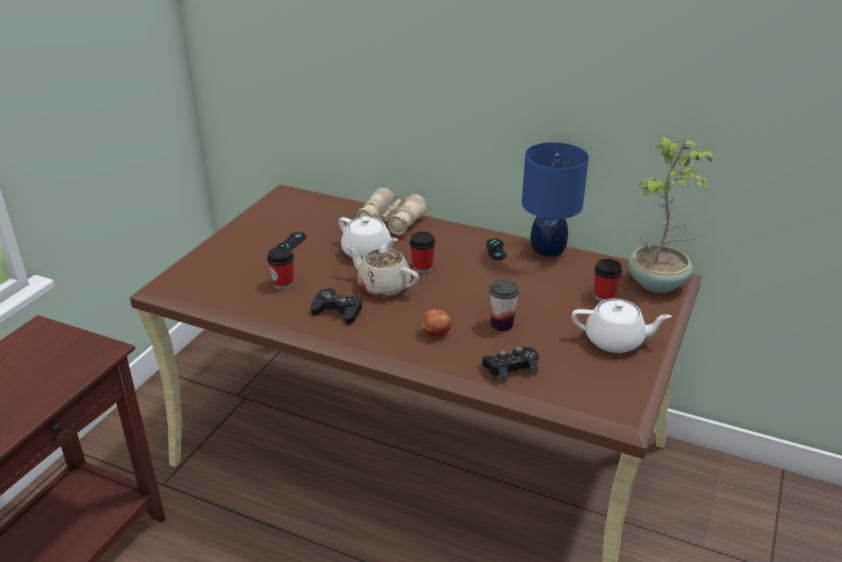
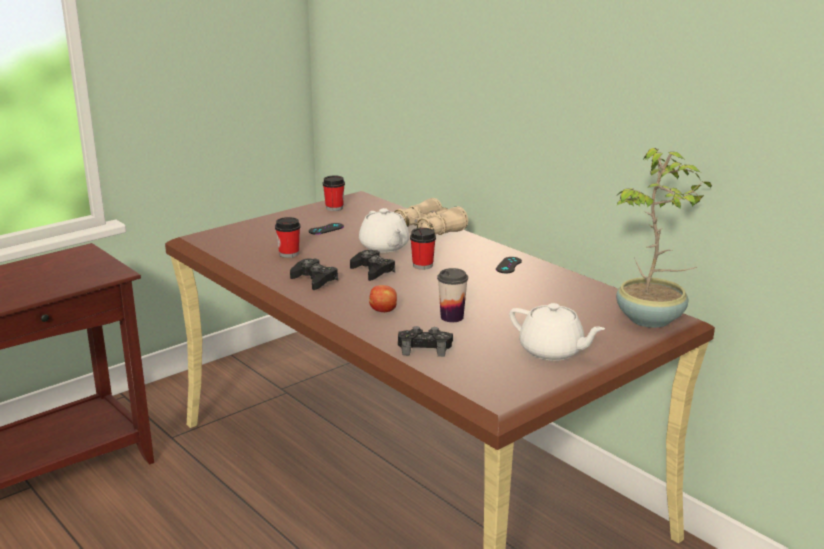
camera: 25 degrees right, 10 degrees down
beige teapot [346,245,419,297] -> black game controller [350,250,395,281]
blue table lamp [522,142,589,257] -> none
cup [594,259,622,302] -> cup moved to [323,175,345,211]

